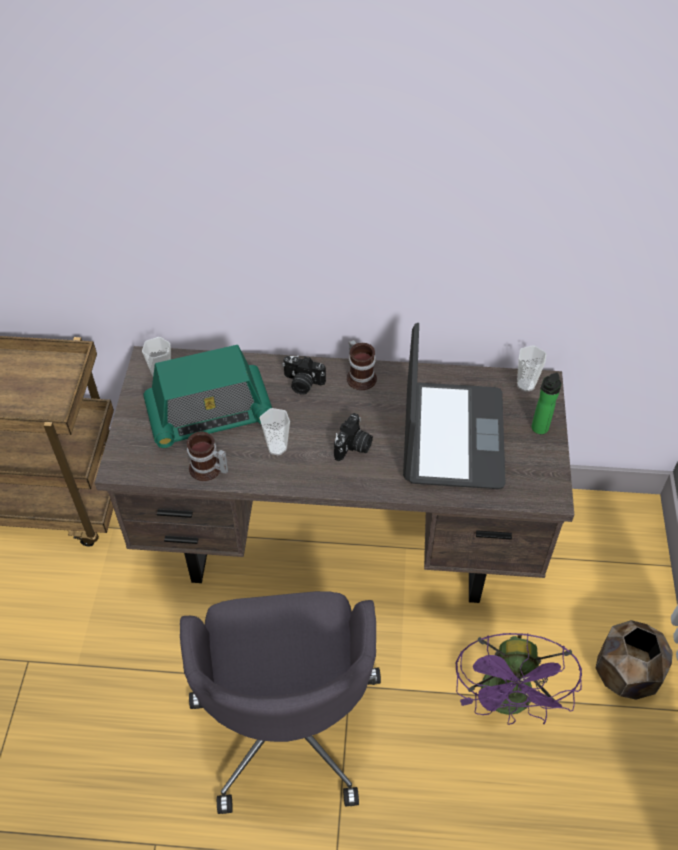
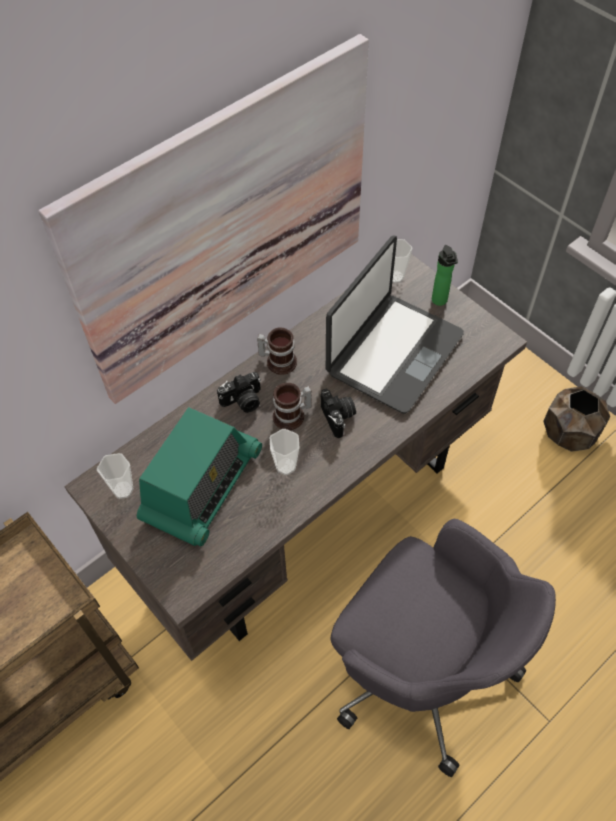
camera: 45 degrees left, 5 degrees up
mug [187,431,228,481] -> mug moved to [273,383,312,430]
laptop [403,323,505,489] -> laptop turned 75 degrees clockwise [326,236,464,414]
purple fan [456,633,582,725] -> none
none -> picture [39,34,369,404]

